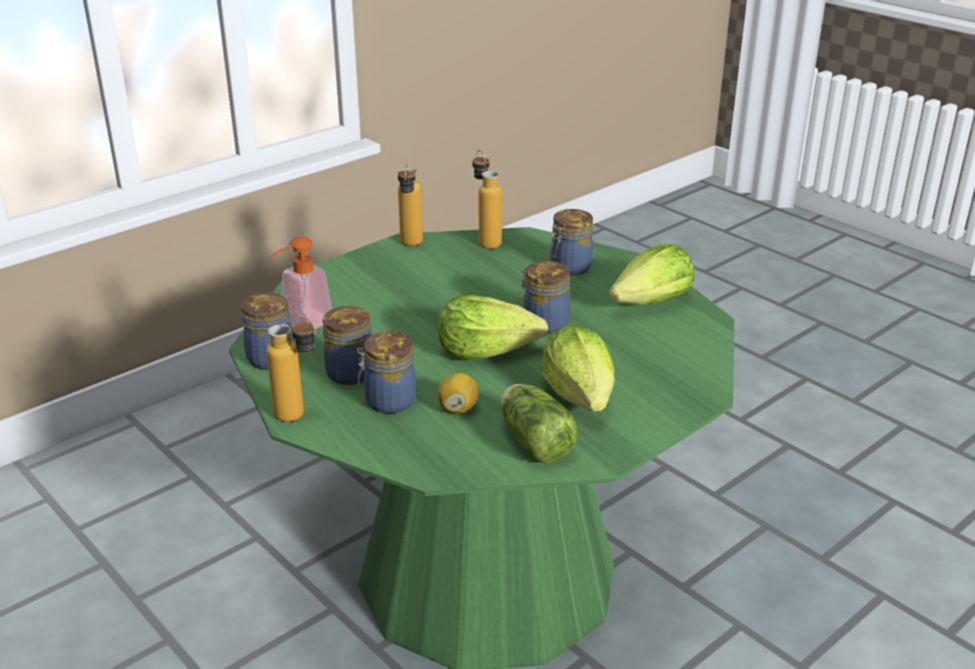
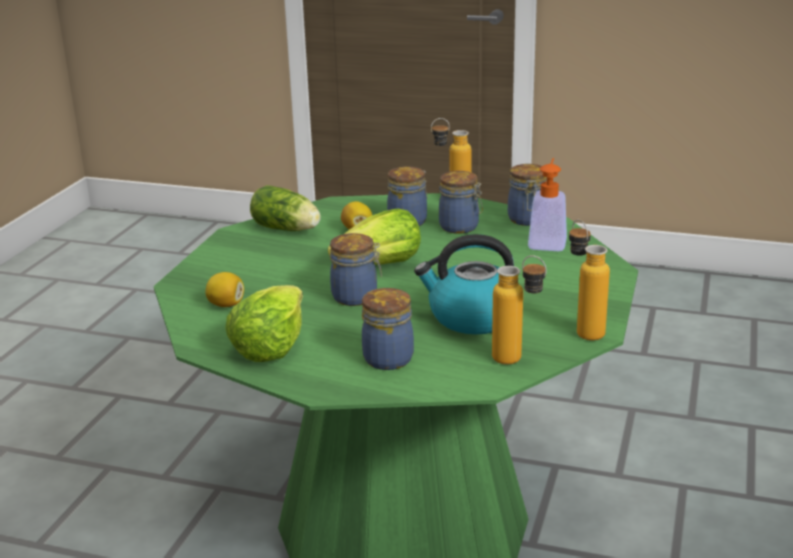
camera: 150 degrees right, 5 degrees down
lettuce [541,325,615,412] -> none
none -> lemon [205,272,244,307]
none -> kettle [414,234,514,334]

